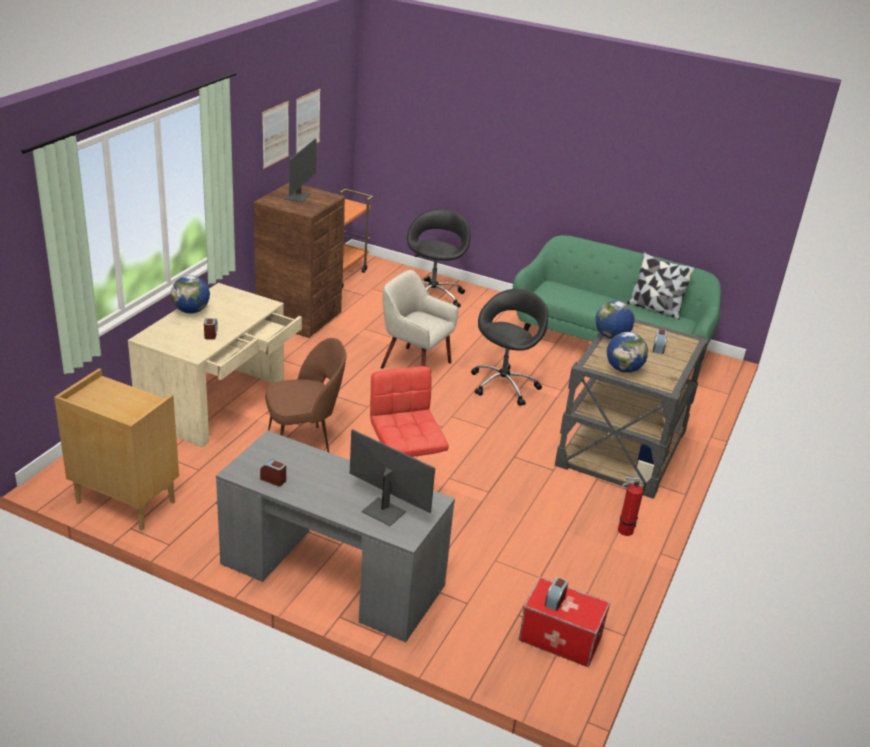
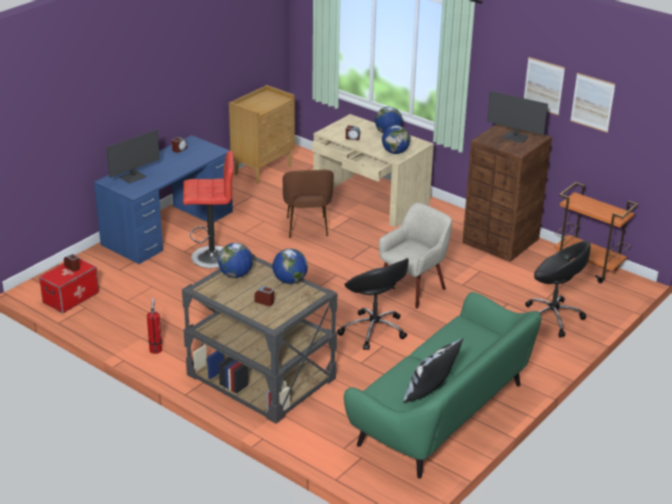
camera: 105 degrees right, 0 degrees up
grey desk [216,430,455,642] -> blue desk [94,135,233,264]
none -> globe [382,125,410,154]

